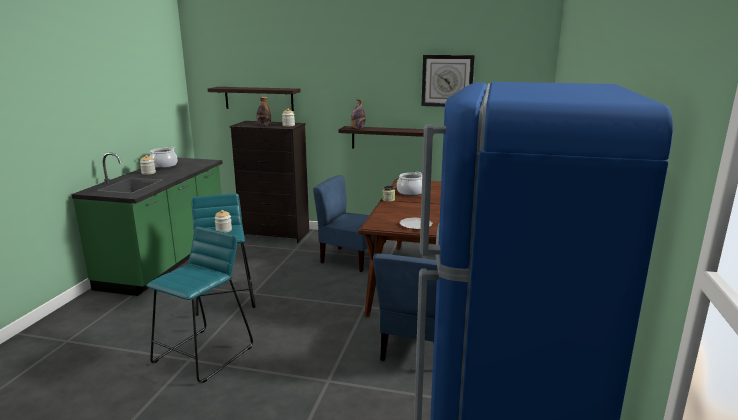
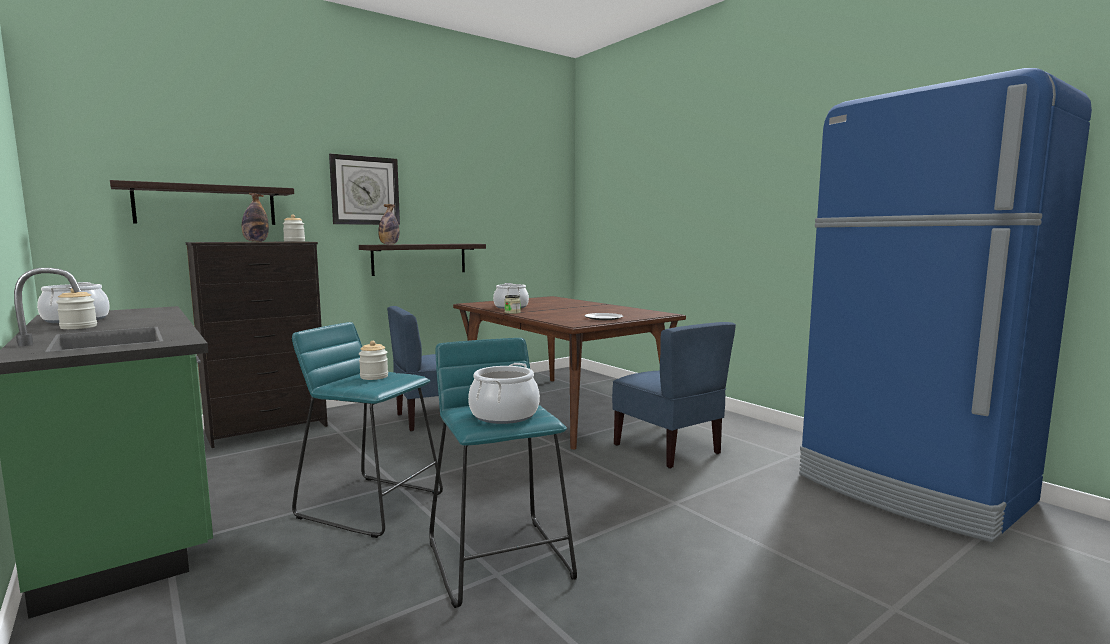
camera: 50 degrees left, 10 degrees down
wall clock [422,55,475,107] -> wall clock moved to [329,154,400,225]
none -> cooking pot [468,363,540,424]

